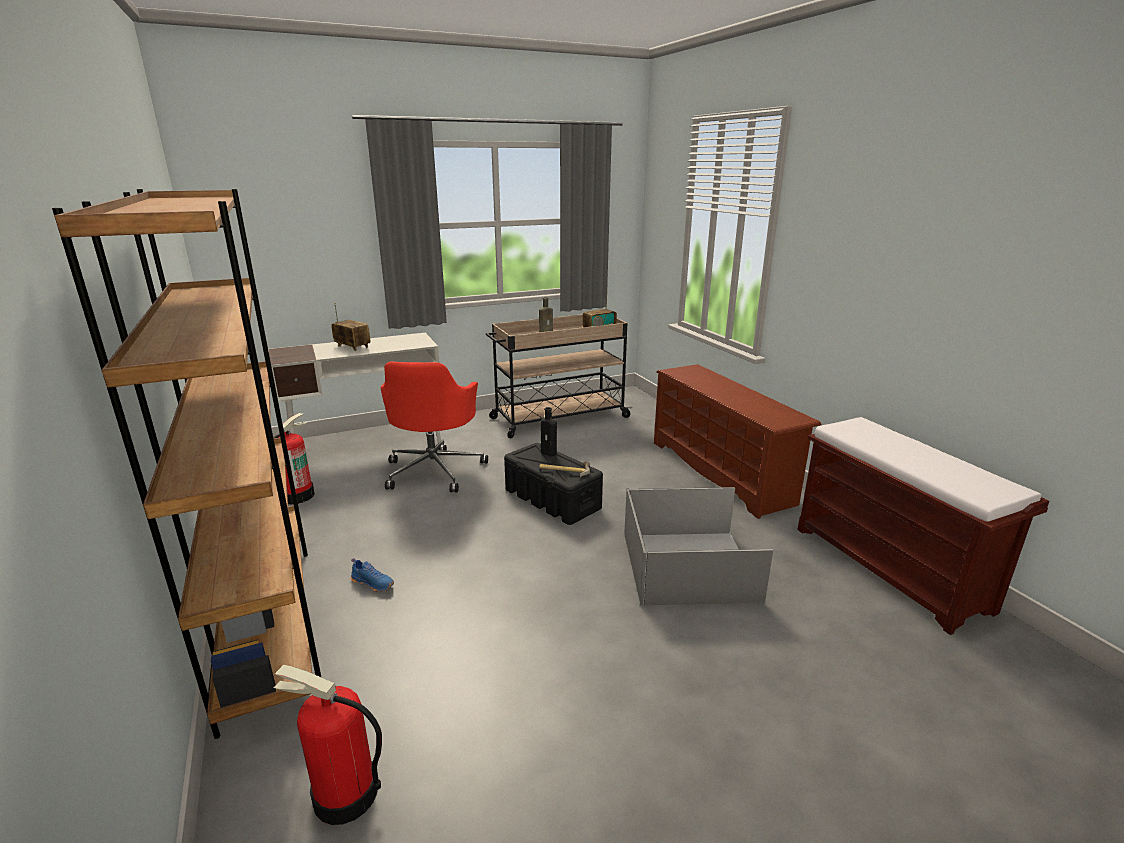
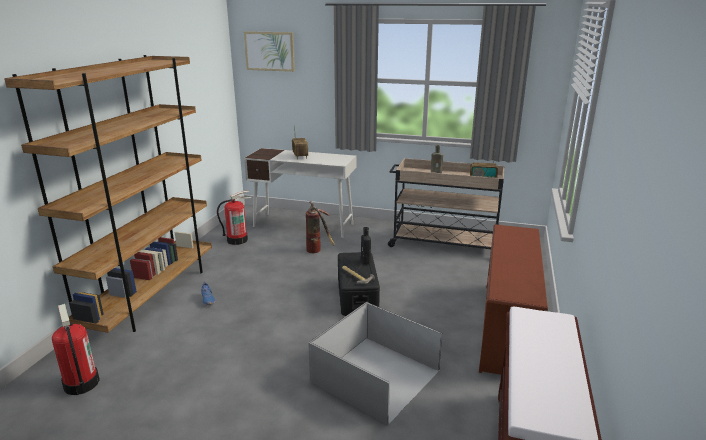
camera: 40 degrees right, 0 degrees up
red office chair [381,362,488,492] -> fire extinguisher [306,201,335,253]
none -> picture [244,31,295,72]

